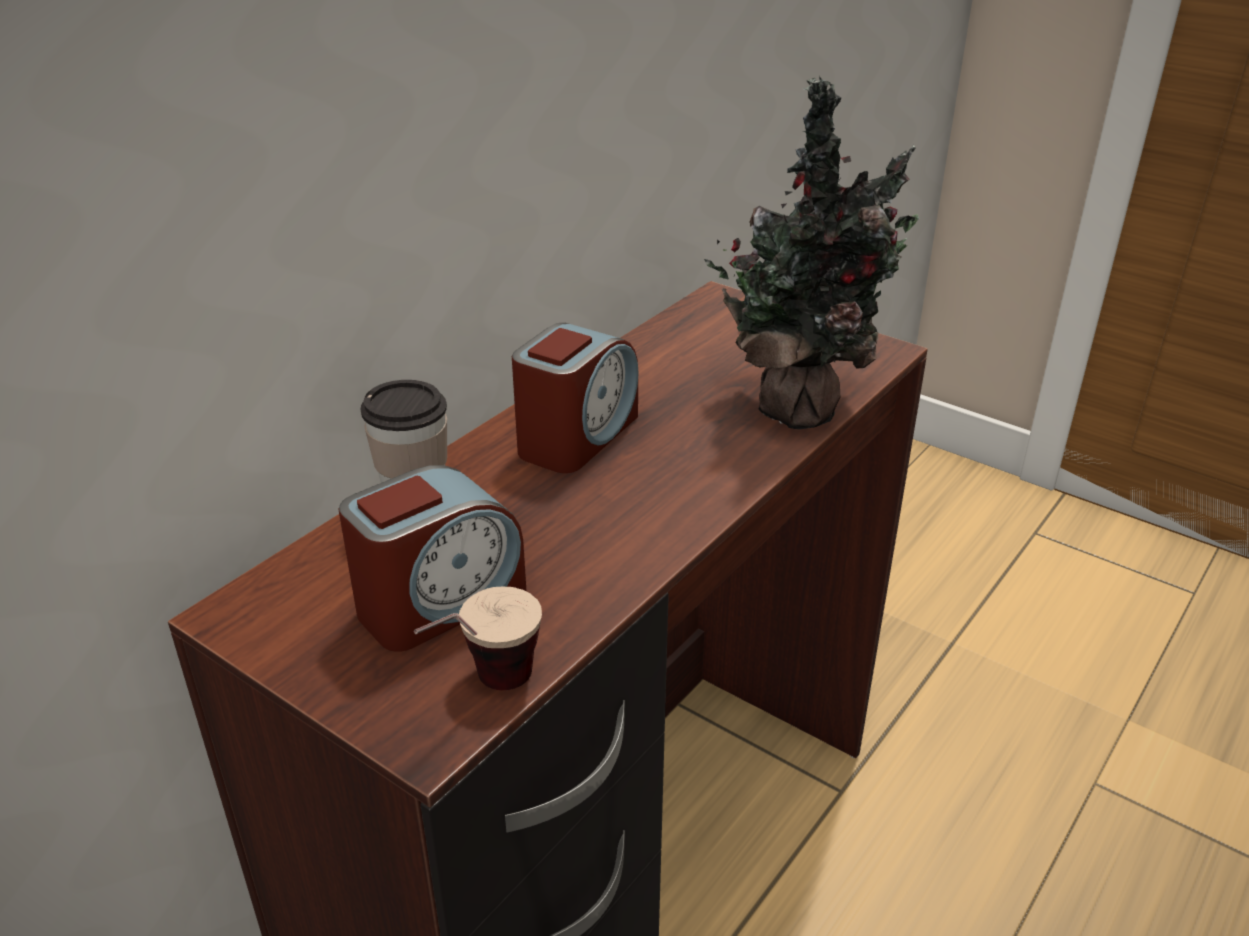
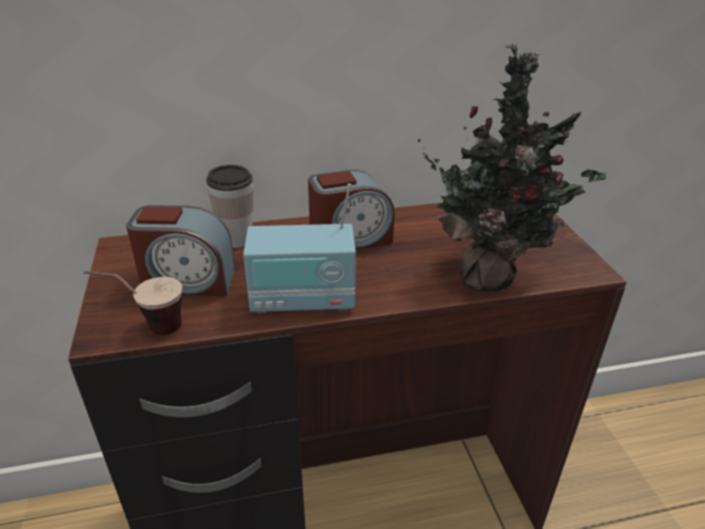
camera: 40 degrees right, 0 degrees up
none -> radio [243,184,356,313]

